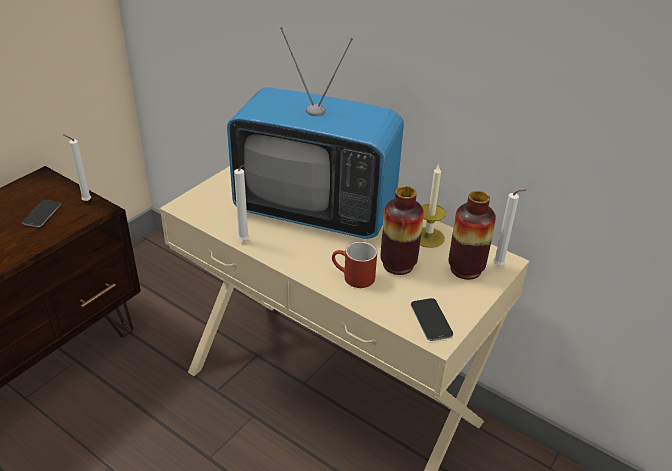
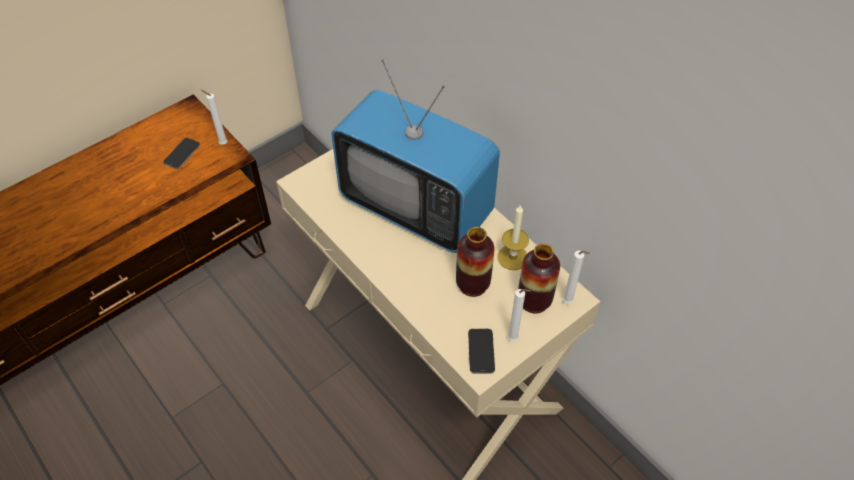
camera: 15 degrees right, 15 degrees up
white candle [234,164,249,241] -> white candle moved to [507,289,531,342]
red mug [332,242,377,288] -> none

